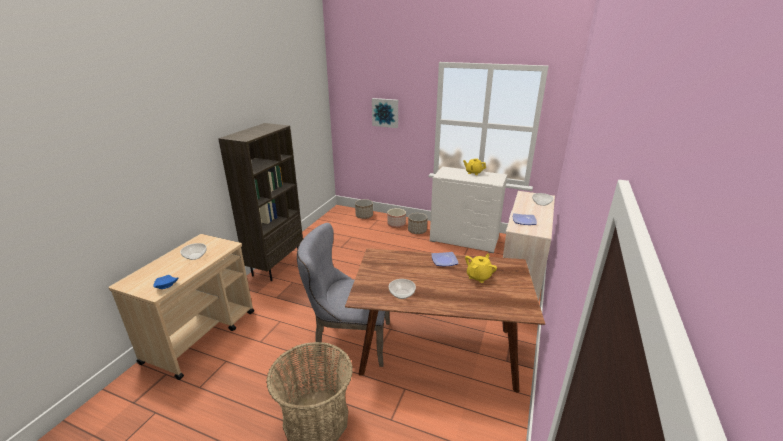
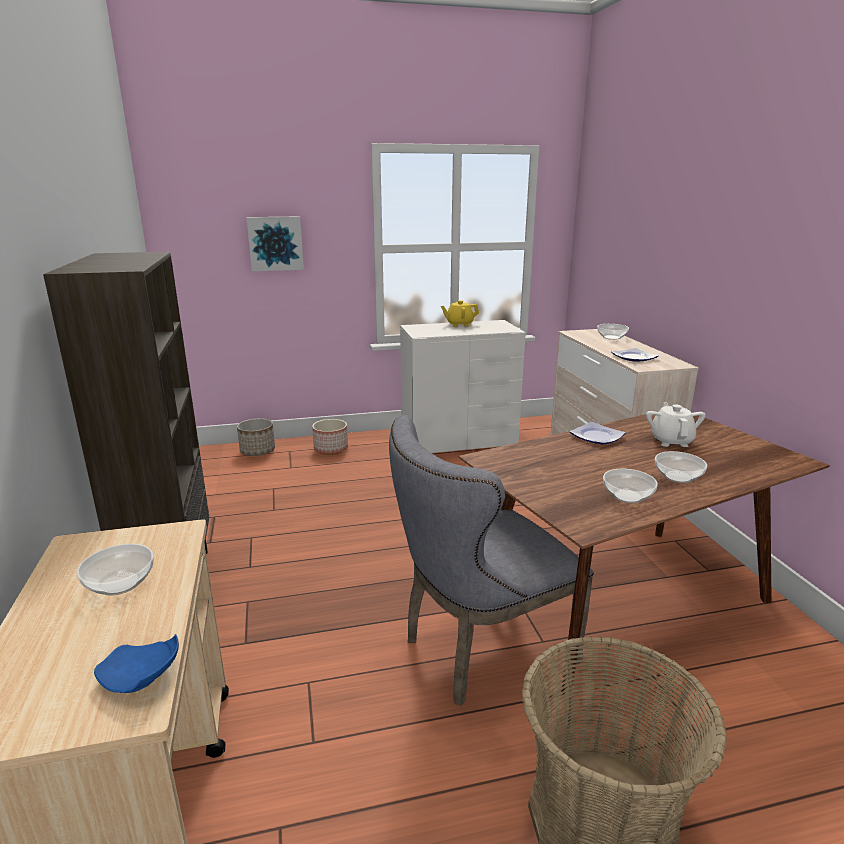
camera: 35 degrees left, 5 degrees down
planter [408,213,427,234] -> none
yellow teapot [465,253,497,283] -> white teapot [646,402,706,447]
none -> bowl [655,451,707,483]

